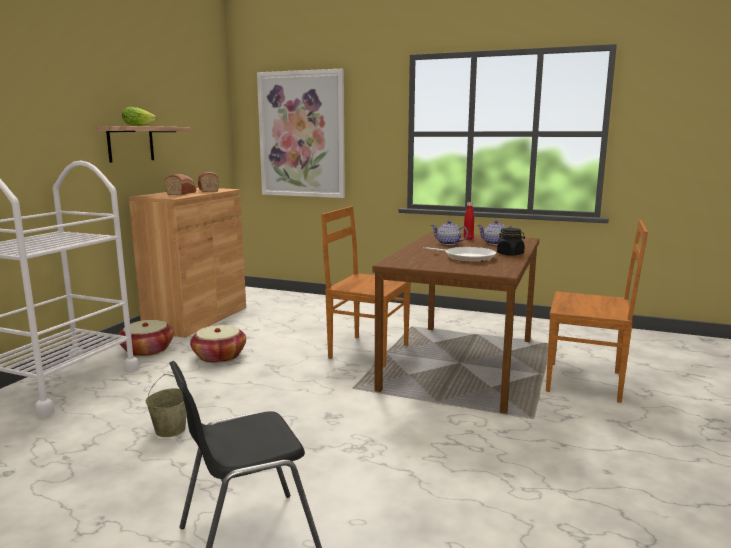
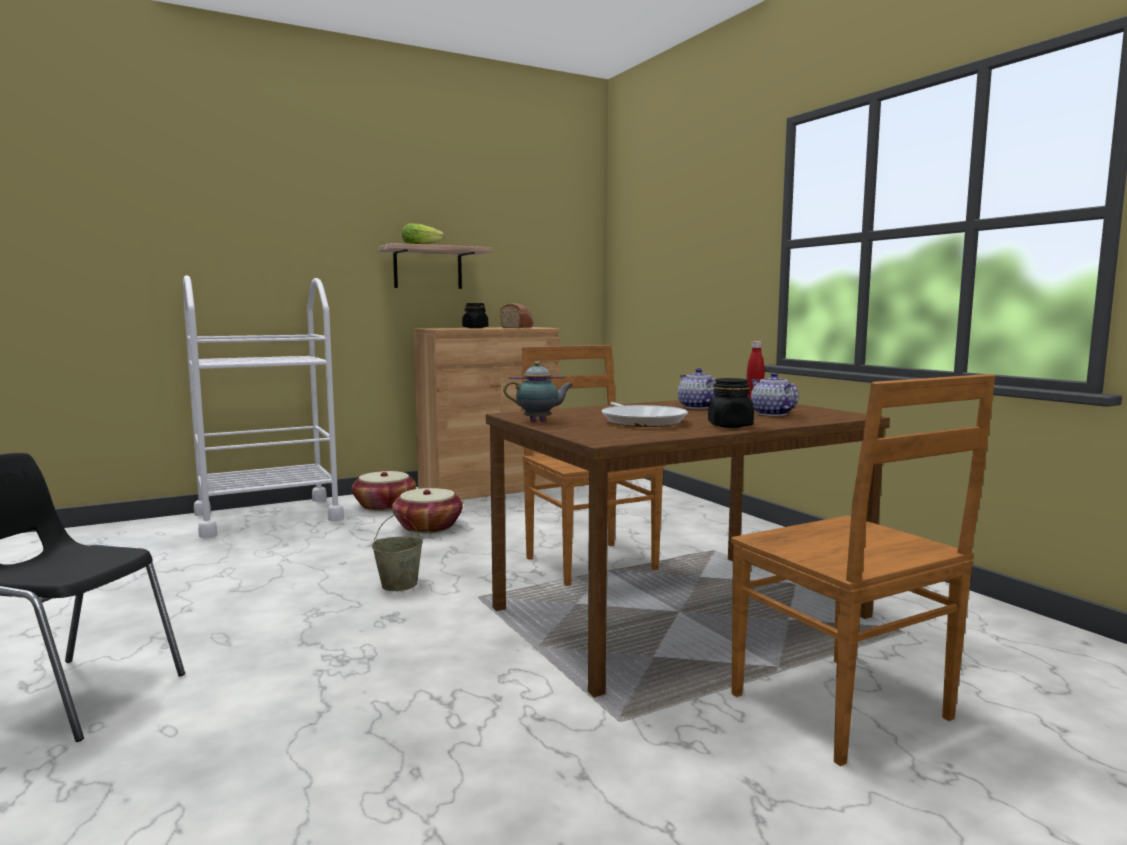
camera: 40 degrees right, 5 degrees down
beige bucket [146,374,187,437] -> beige bucket moved to [371,514,423,591]
bread [165,174,196,195] -> black jar [462,303,488,328]
picture [257,69,345,198] -> none
none -> teapot [503,362,573,421]

